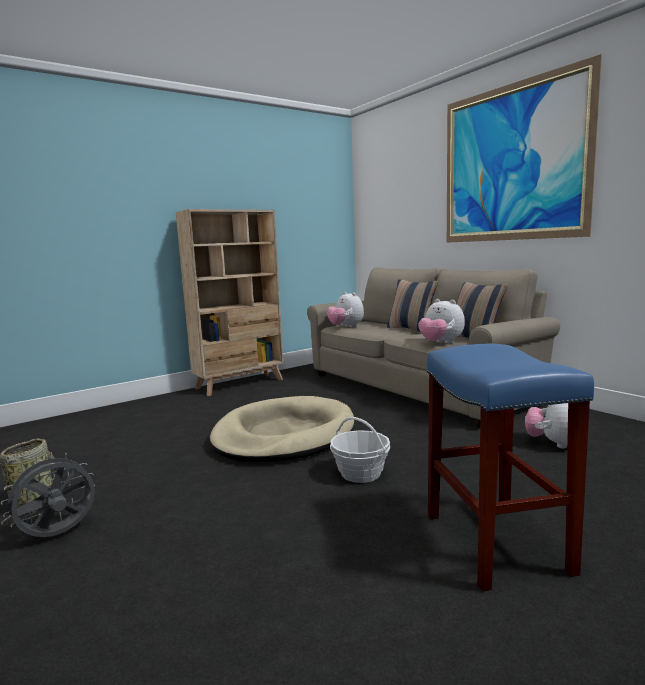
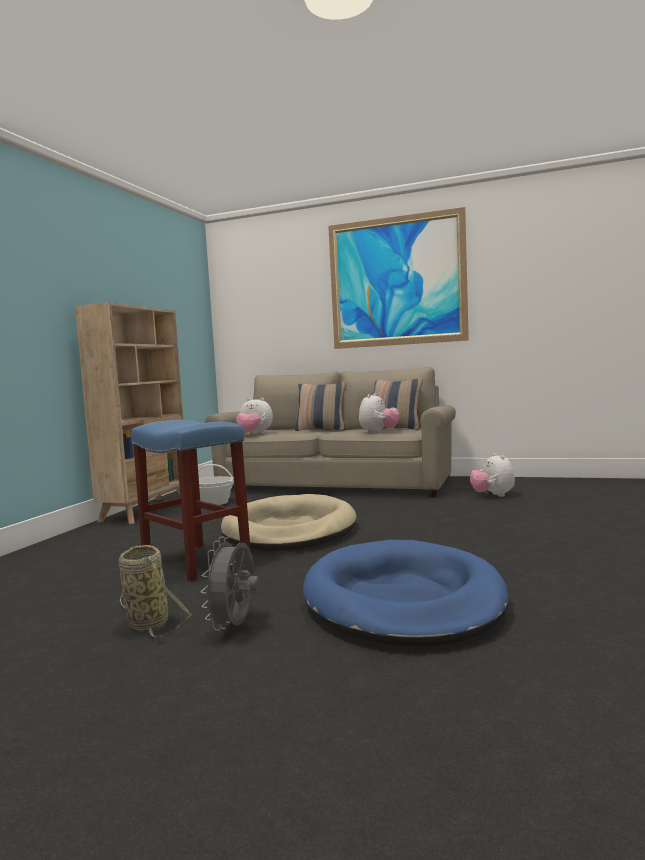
camera: 35 degrees left, 5 degrees down
basket [330,417,390,483] -> basket moved to [198,464,234,505]
plush toy [418,299,465,344] -> plush toy turned 75 degrees counterclockwise [359,393,400,434]
blue stool [426,344,594,591] -> blue stool moved to [131,420,251,582]
none -> blue dog bed [303,540,509,646]

